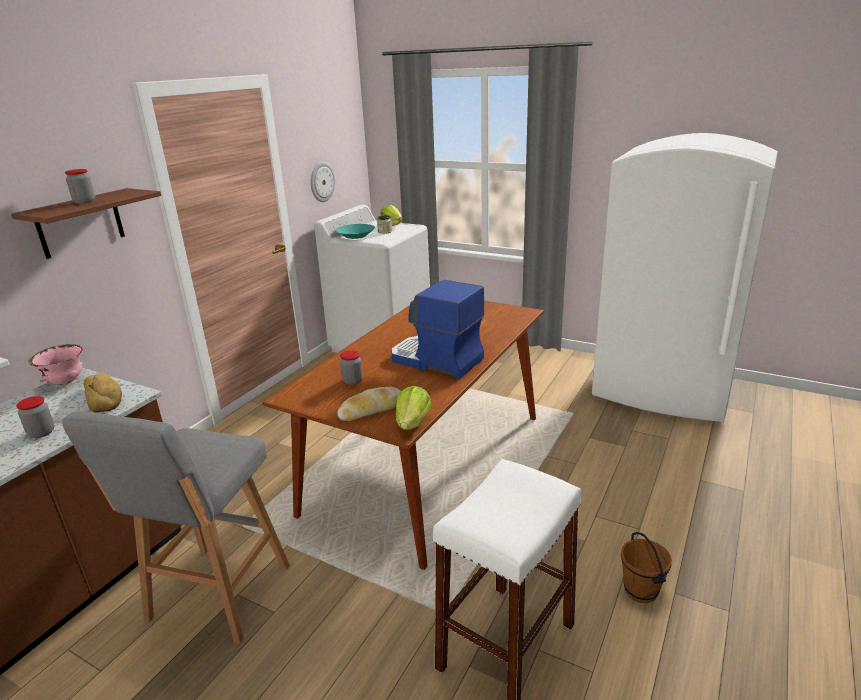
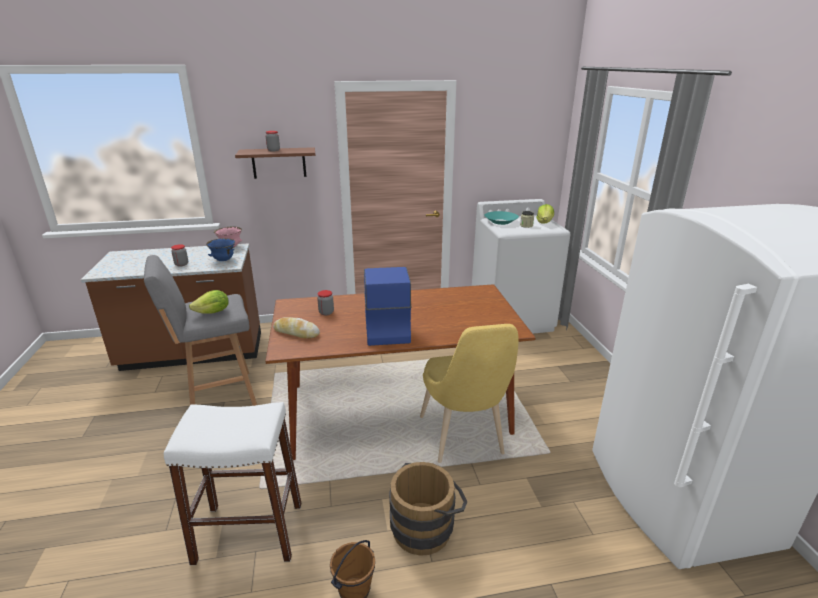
camera: 50 degrees right, 0 degrees up
bread [84,372,122,413] -> blue bowl [206,238,235,261]
wall clock [311,162,335,202] -> none
lettuce [396,386,431,430] -> lettuce moved to [189,290,229,314]
none -> brown bucket [389,462,467,556]
none -> yellow chair [420,324,519,463]

